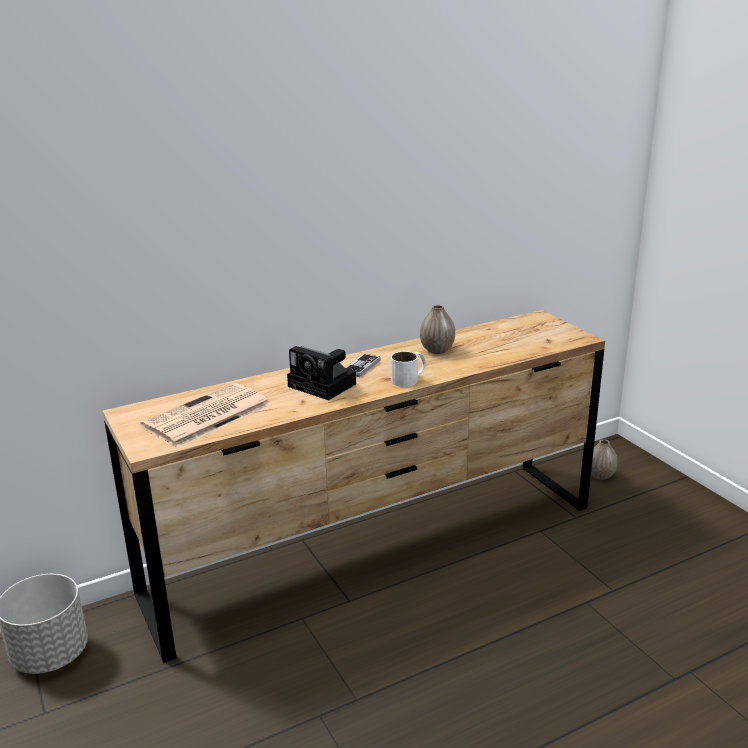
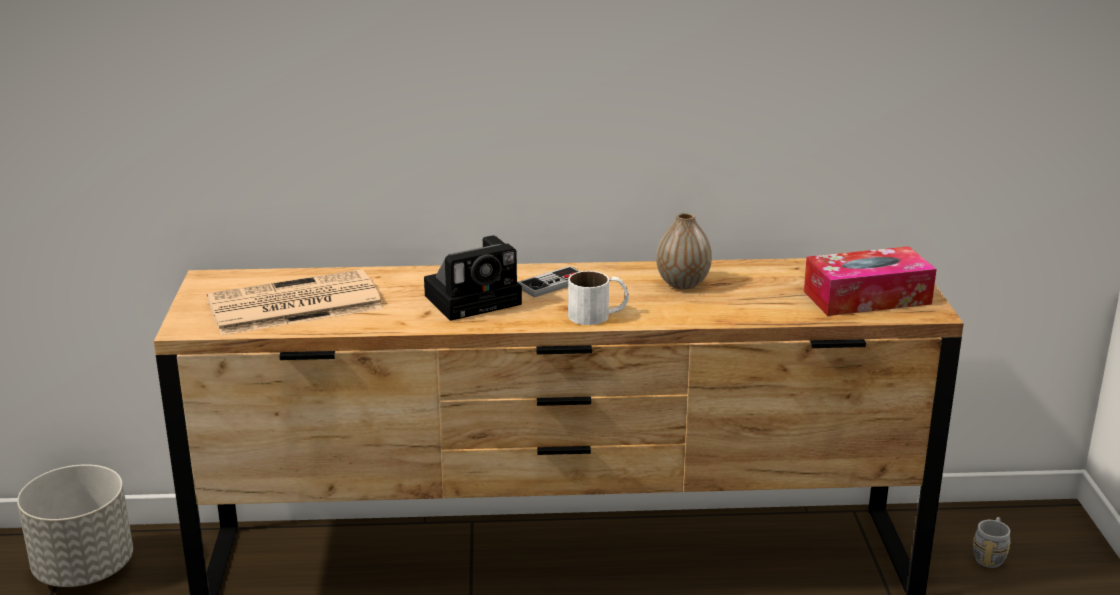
camera: 25 degrees right, 0 degrees up
camera [287,346,356,400] -> camera turned 90 degrees counterclockwise [424,235,522,321]
vase [591,439,618,480] -> grey mug [973,517,1010,568]
none -> tissue box [804,246,937,316]

